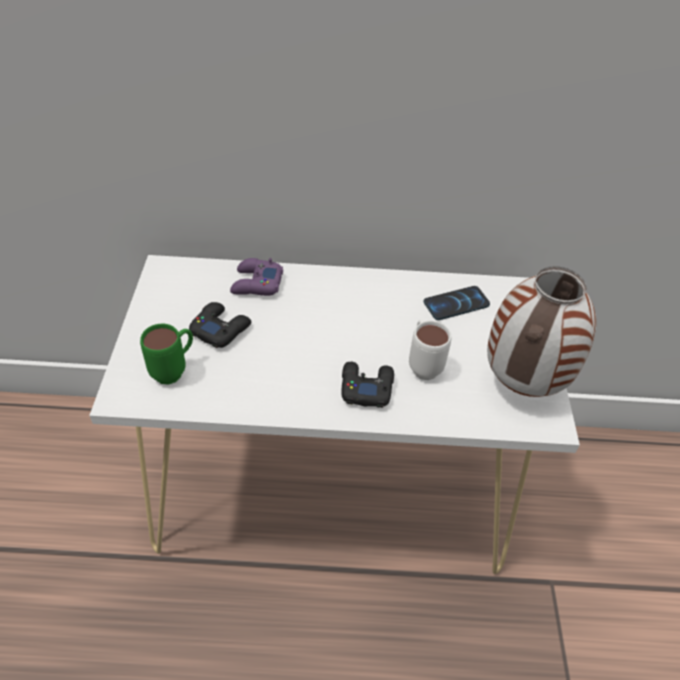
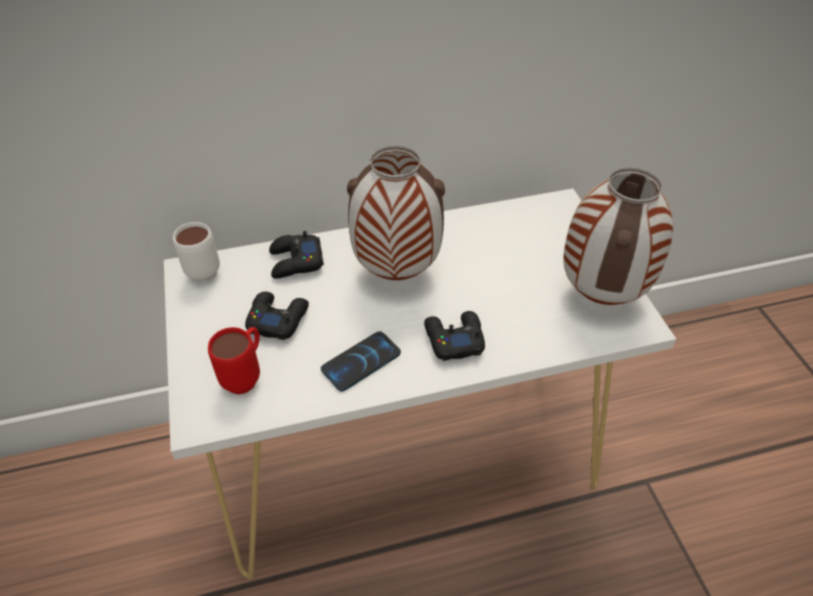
camera: 15 degrees left, 0 degrees up
green mug [140,324,193,384] -> red mug [208,327,260,394]
purple game controller [230,258,283,296] -> black game controller [269,231,324,279]
white mug [409,320,451,380] -> white mug moved to [173,222,220,283]
phone [423,286,490,320] -> phone moved to [321,331,401,392]
none -> vase [347,146,445,280]

